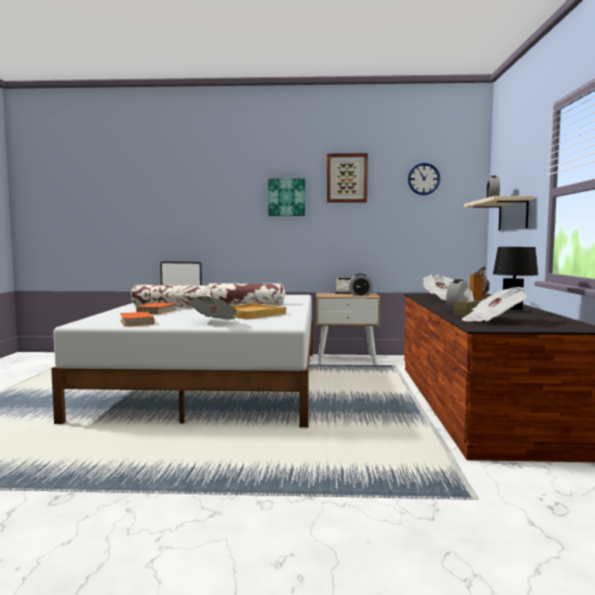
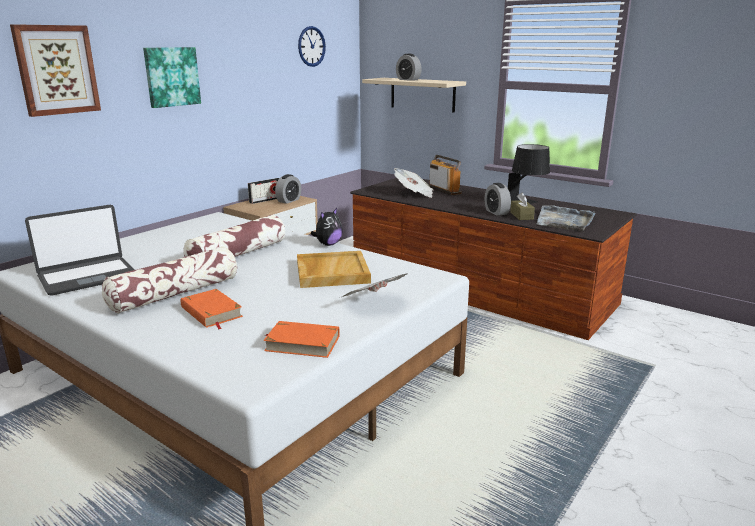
camera: 55 degrees left, 15 degrees up
picture [327,153,368,203] -> picture moved to [10,24,101,117]
newspaper [462,287,527,322] -> grey tray [537,205,596,231]
none -> plush toy [311,208,343,246]

